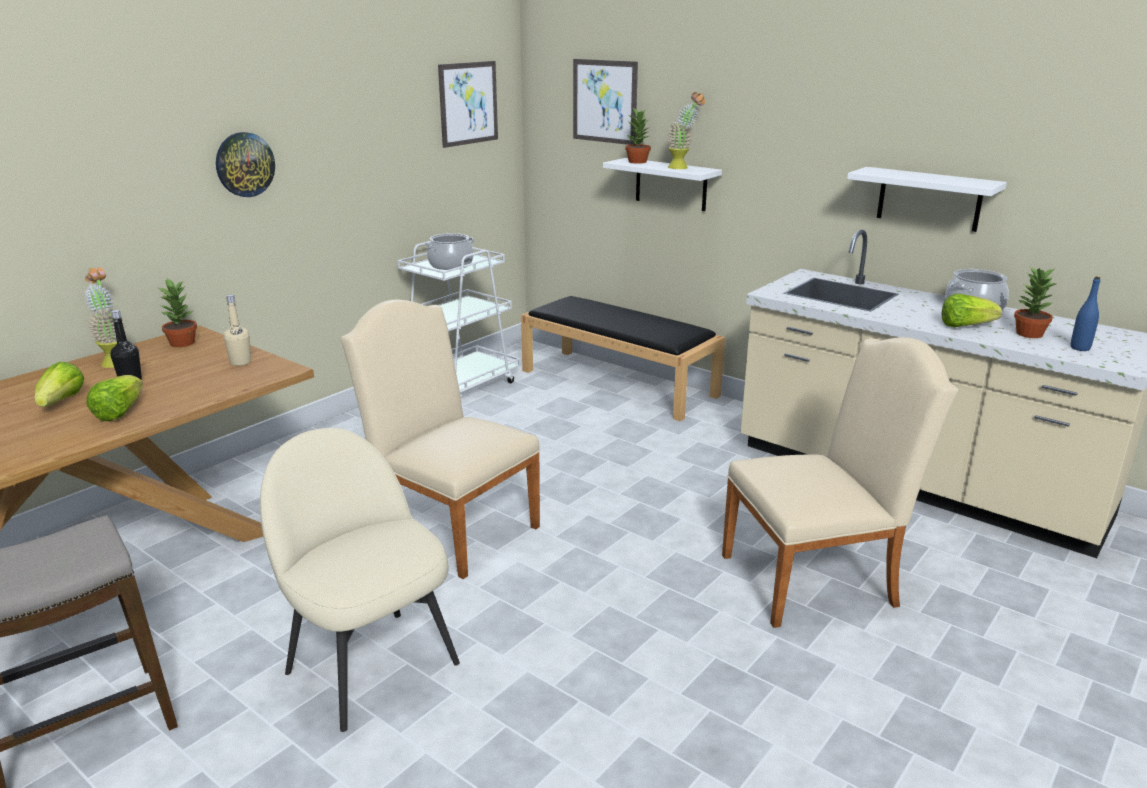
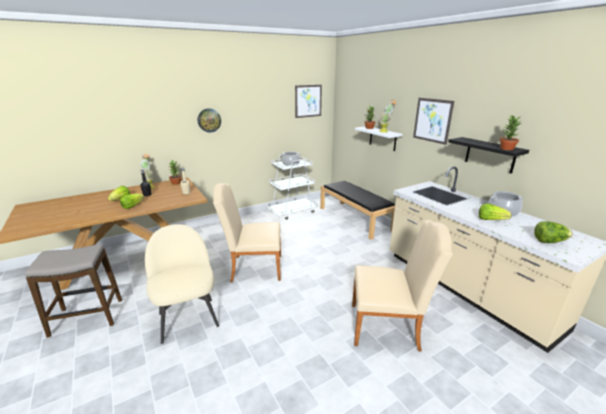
camera: 20 degrees right, 0 degrees up
beige chair [340,300,540,579] -> beige chair turned 60 degrees counterclockwise [213,183,281,282]
picture [573,59,638,145] -> picture moved to [413,98,454,145]
white shelf [847,167,1007,232] -> black shelf [448,137,529,173]
potted plant [1014,267,1056,338] -> potted plant moved to [500,115,521,150]
blue bottle [1071,277,1101,351] -> lettuce [534,221,573,243]

